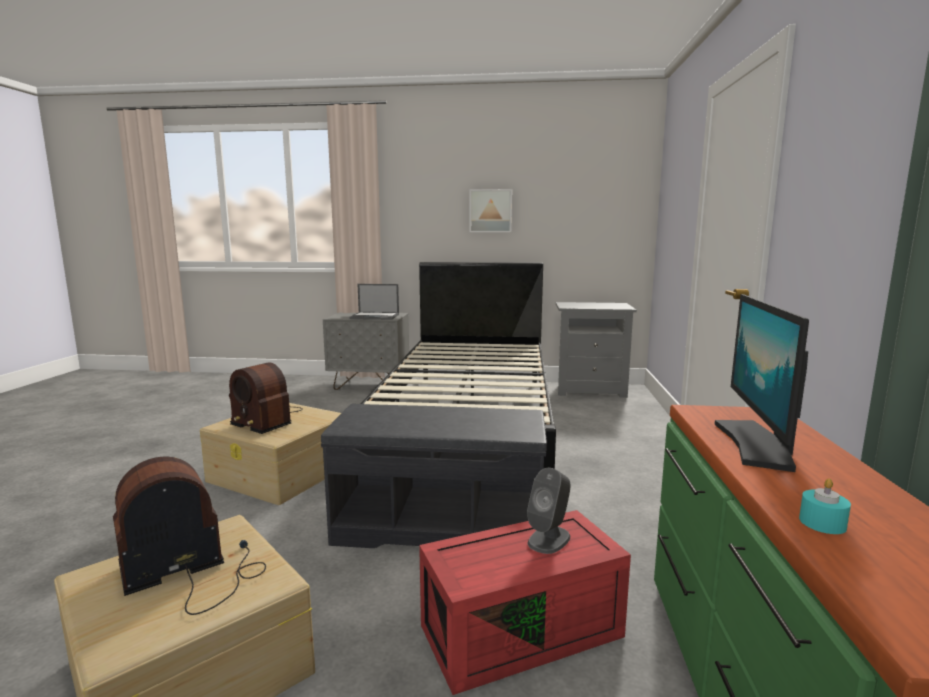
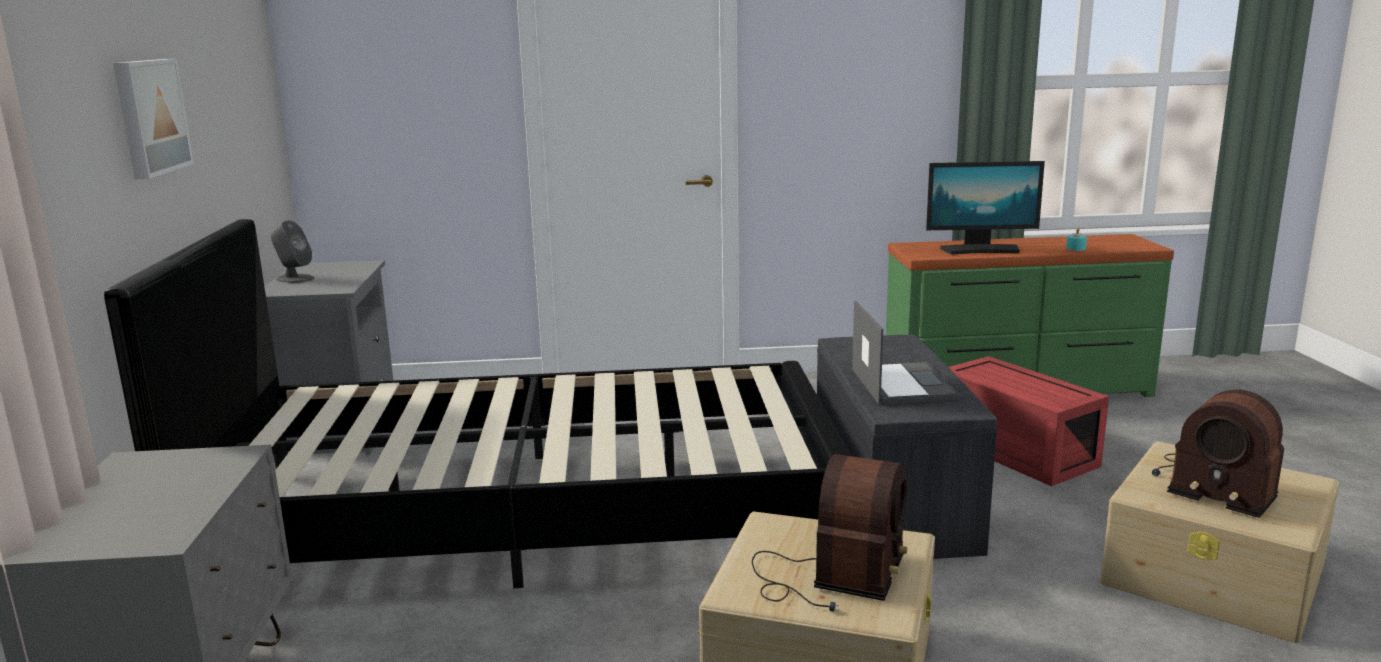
camera: 100 degrees left, 5 degrees up
laptop [349,284,399,320] -> laptop moved to [852,301,960,405]
grey speaker [527,468,571,554] -> grey speaker moved to [271,221,314,283]

